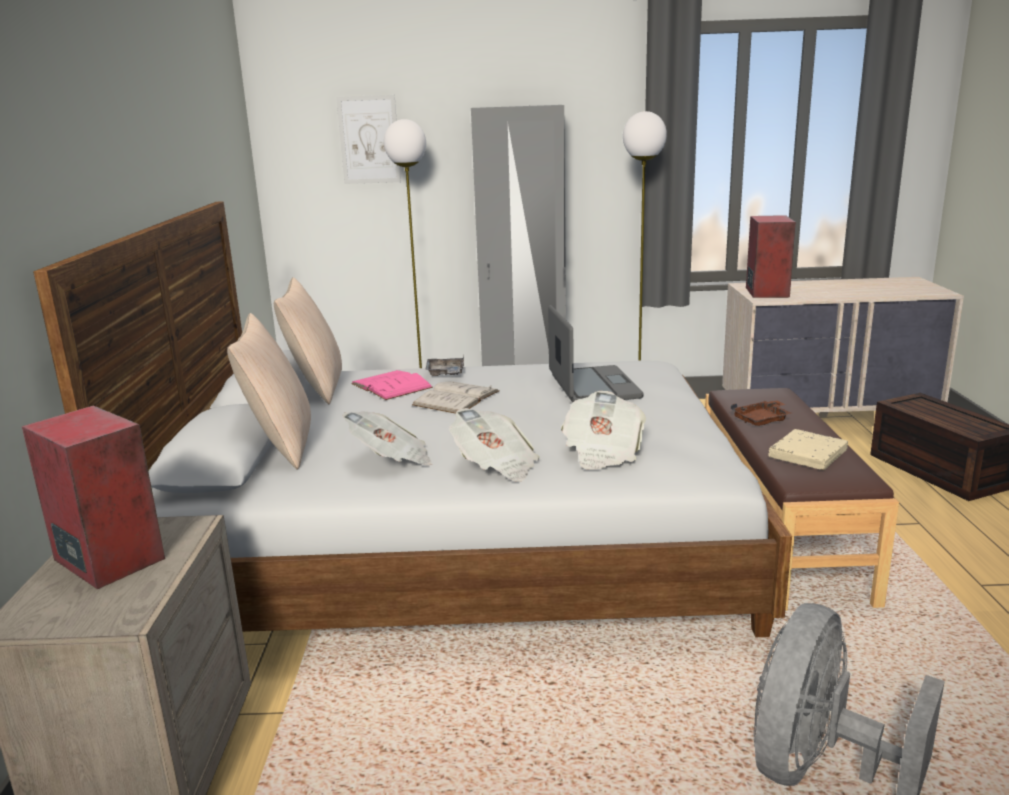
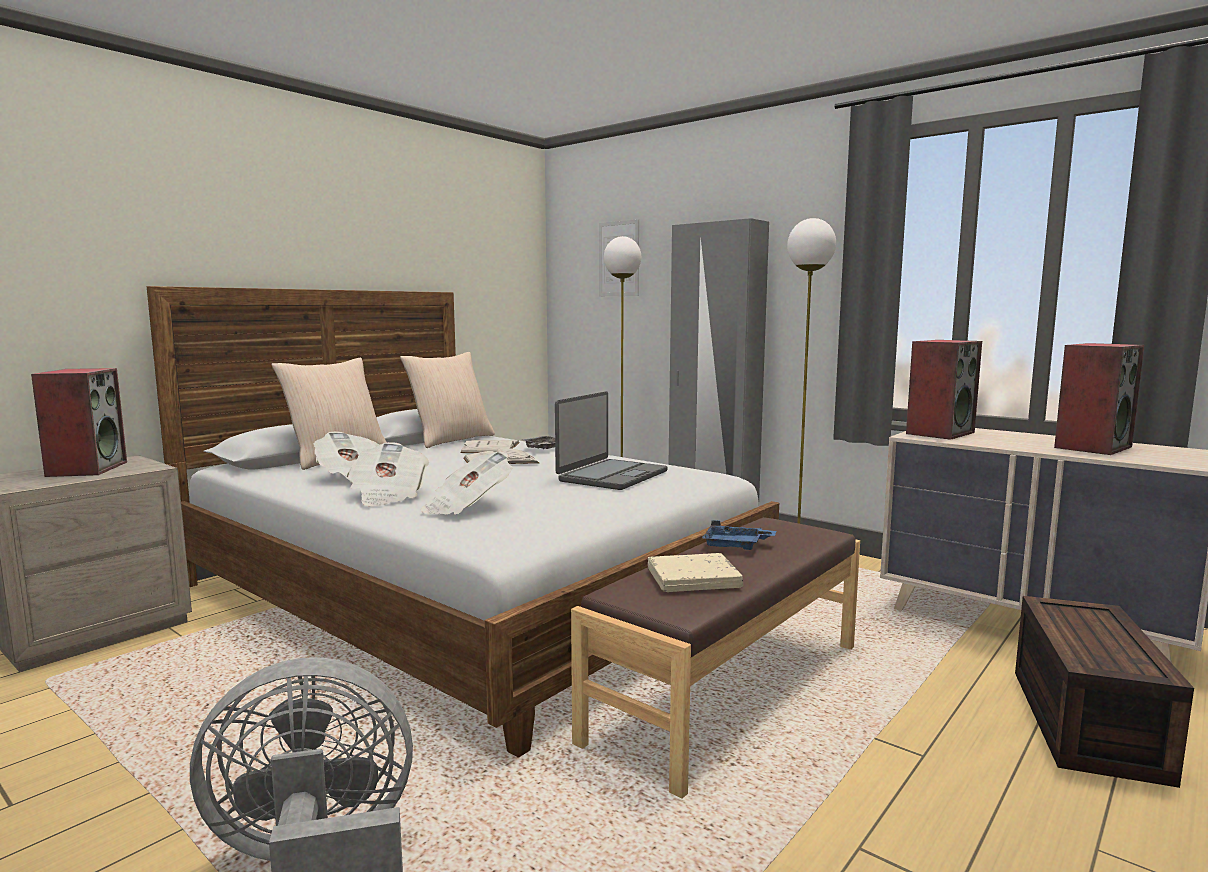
camera: 40 degrees right, 10 degrees down
pink book [351,370,433,400] -> white book [460,440,520,453]
brown tray [731,400,791,426] -> blue tray [702,520,776,550]
none -> speaker [1054,343,1144,455]

